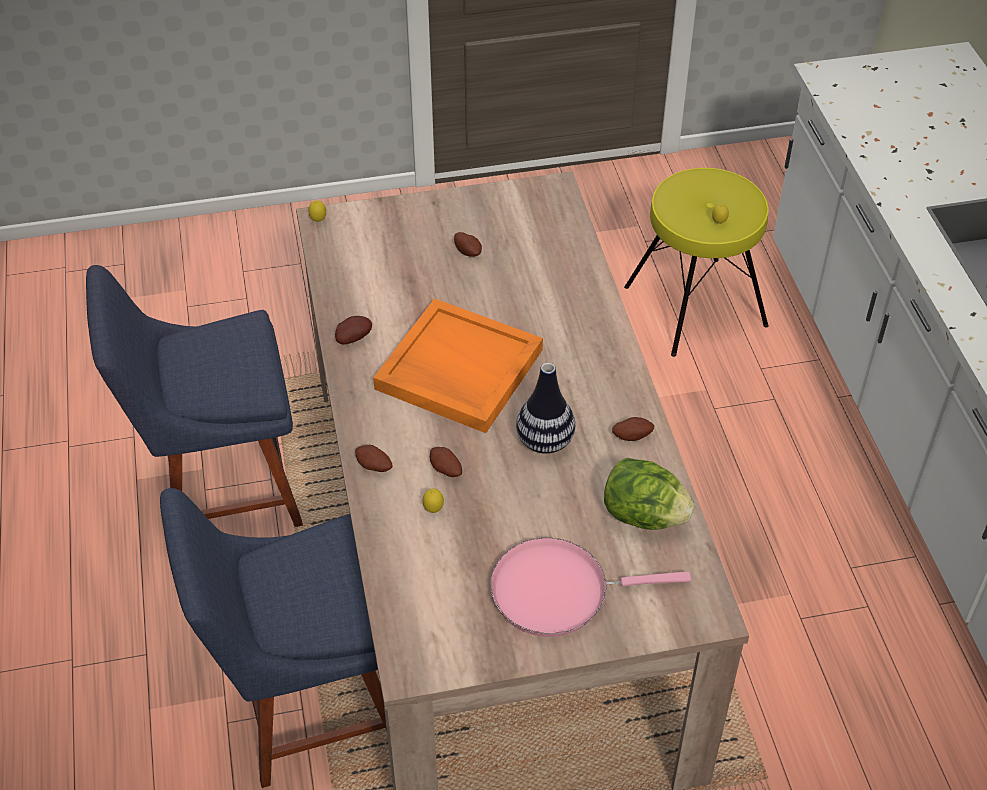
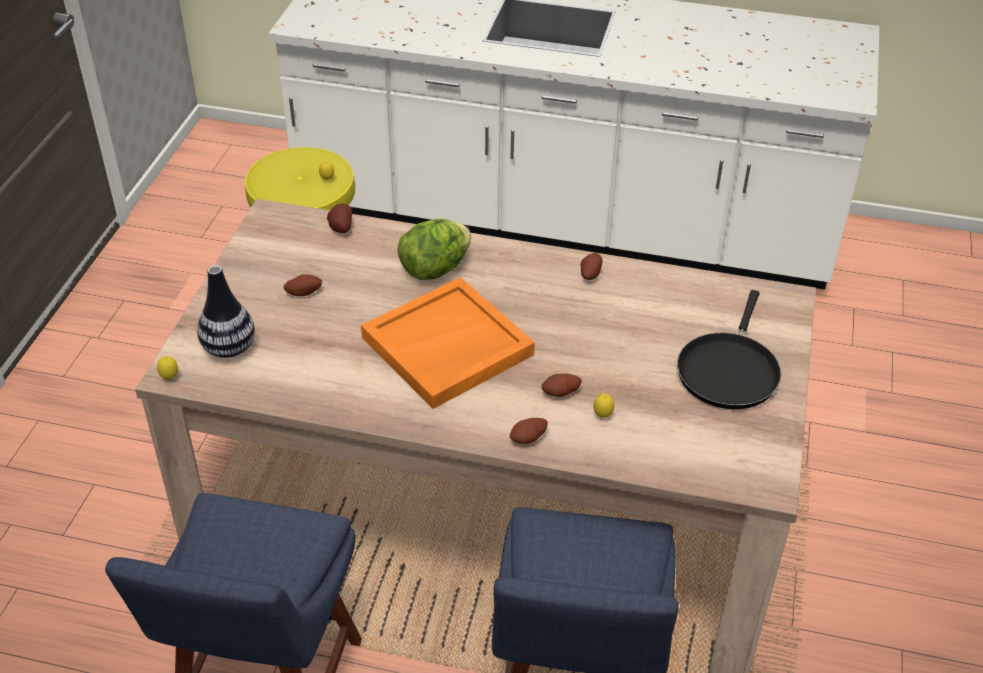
camera: 65 degrees left, 5 degrees down
potato [335,316,372,344] -> potato moved to [327,204,352,233]
pink frying pan [490,538,691,637] -> black frying pan [677,290,781,409]
vase [516,363,575,454] -> vase moved to [197,265,255,358]
lettuce [604,458,695,530] -> lettuce moved to [397,219,471,280]

